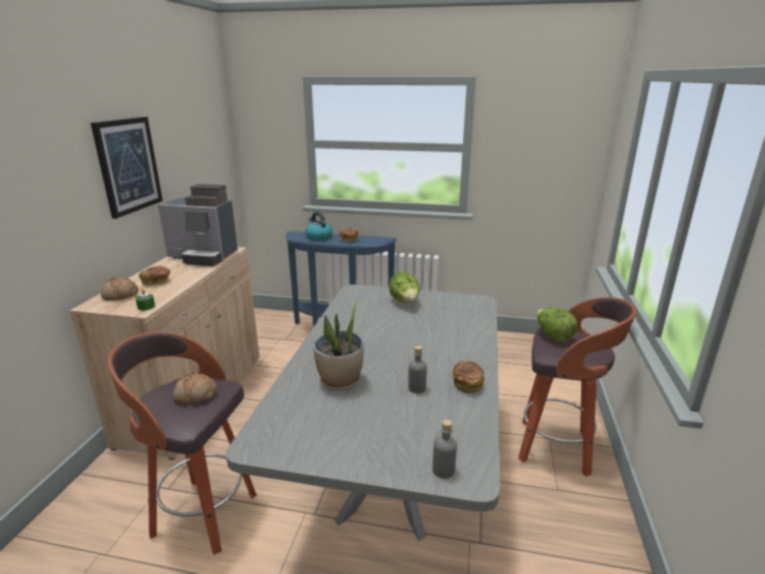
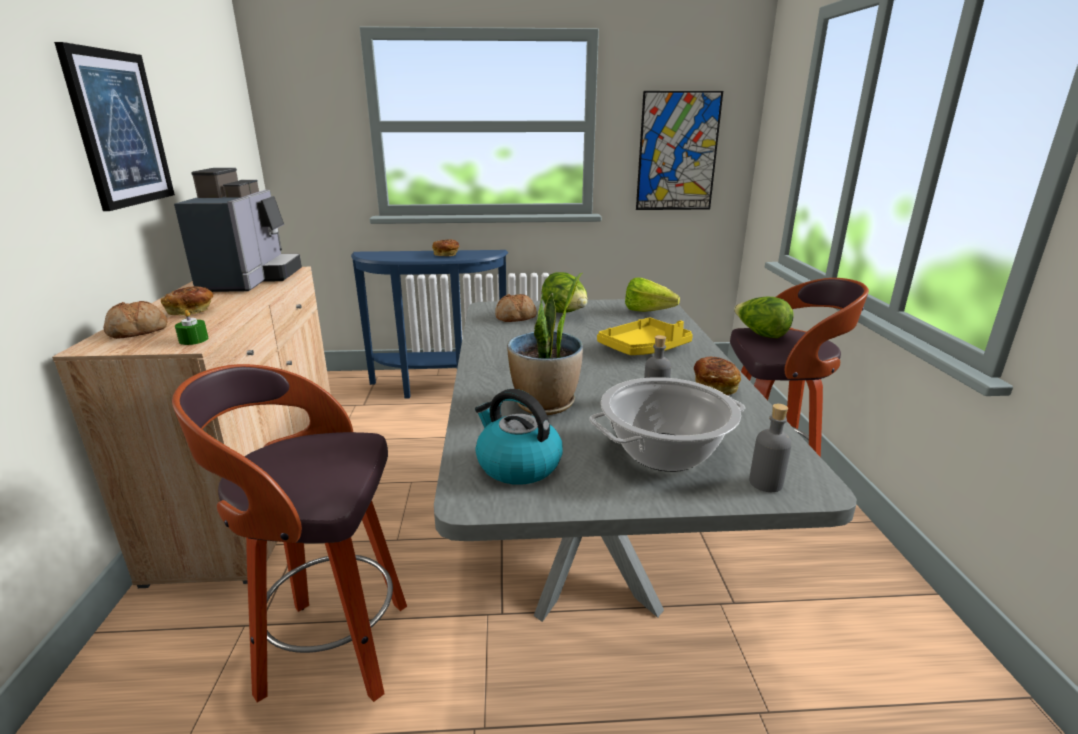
camera: 15 degrees left, 0 degrees up
coffee machine [158,184,238,266] -> coffee machine turned 90 degrees counterclockwise [174,168,302,292]
bread [173,372,217,404] -> bread moved to [495,294,537,322]
kettle [305,212,333,241] -> kettle moved to [475,389,563,485]
none -> cooking pot [590,377,745,472]
none -> yellow tray [597,317,693,355]
none -> lettuce [625,278,680,312]
none -> picture [636,91,723,210]

